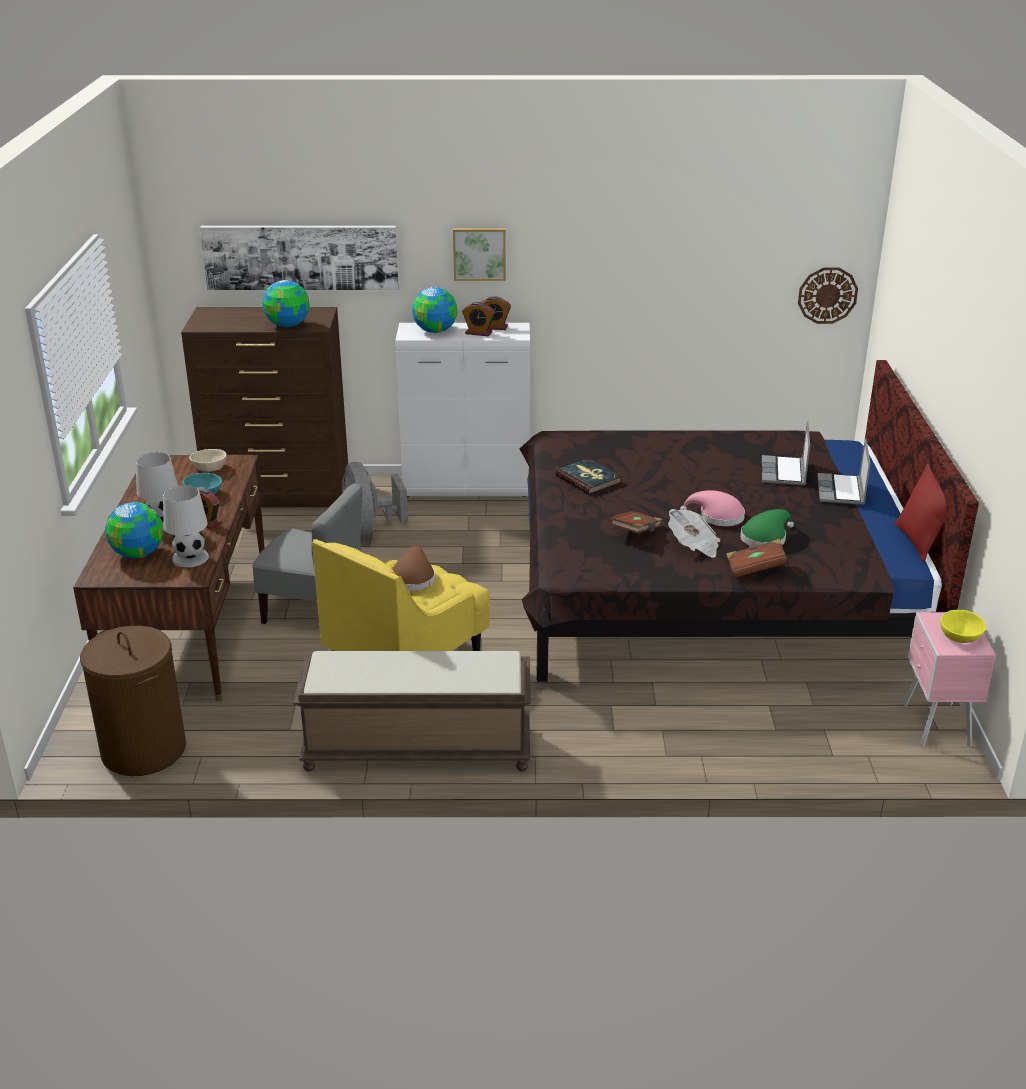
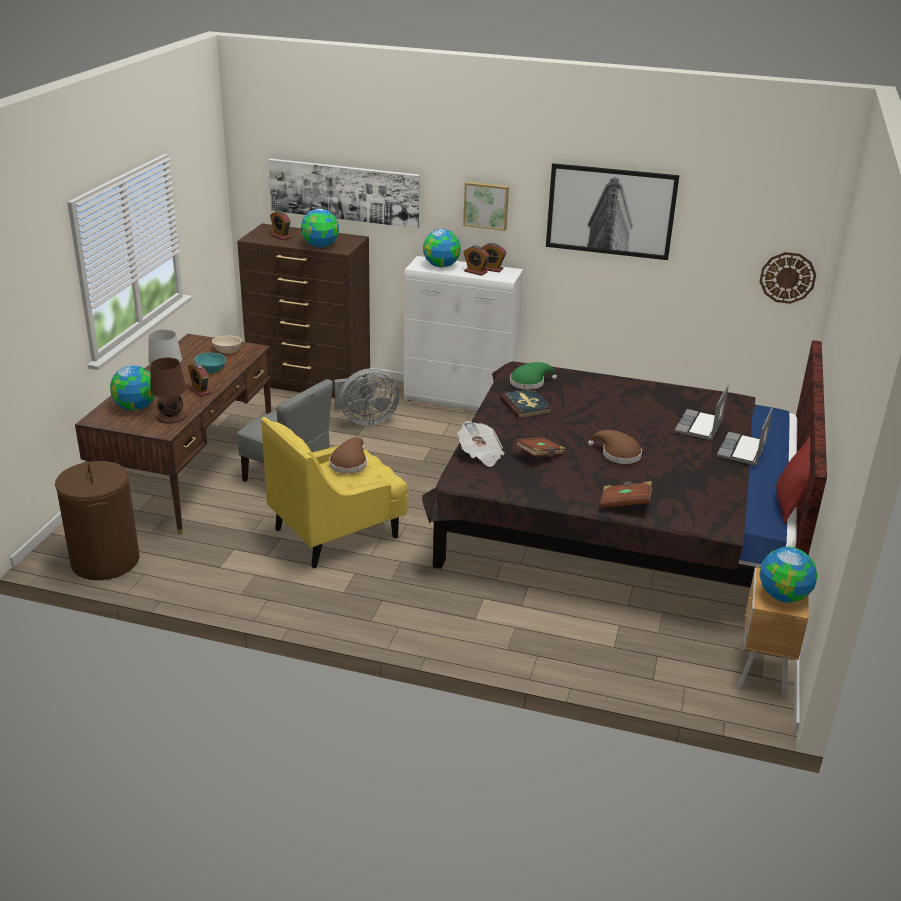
camera: 15 degrees right, 0 degrees up
white table lamp [163,485,209,567] -> brown table lamp [151,358,186,424]
brown bench [293,651,531,772] -> none
grey fan [342,462,408,535] -> grey fan turned 105 degrees counterclockwise [334,368,400,426]
newspaper [668,509,720,558] -> newspaper moved to [458,421,505,467]
pink hat [680,490,745,526] -> brown hat [588,430,642,464]
green hat [740,509,794,545] -> green hat moved to [510,362,557,390]
pink nightstand [903,612,996,747] -> brown nightstand [737,567,809,698]
yellow bowl [940,610,986,643] -> globe [759,547,818,603]
none -> alarm clock [270,210,292,240]
none -> picture [546,163,680,260]

